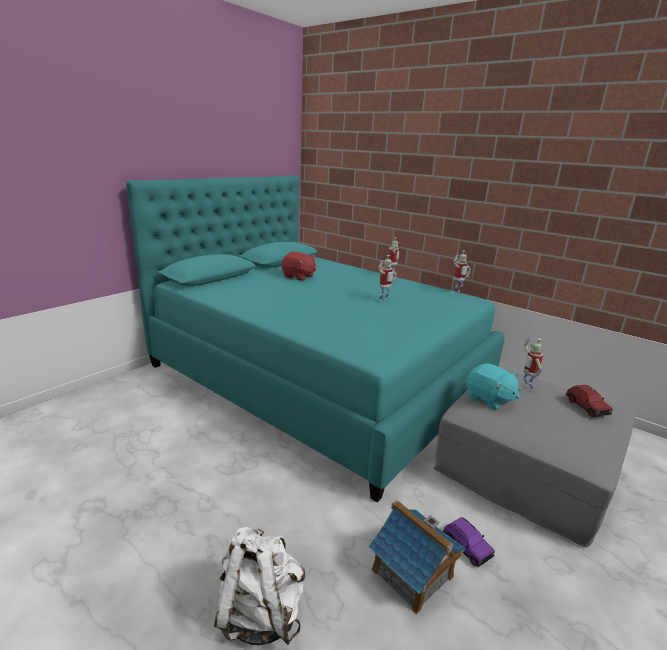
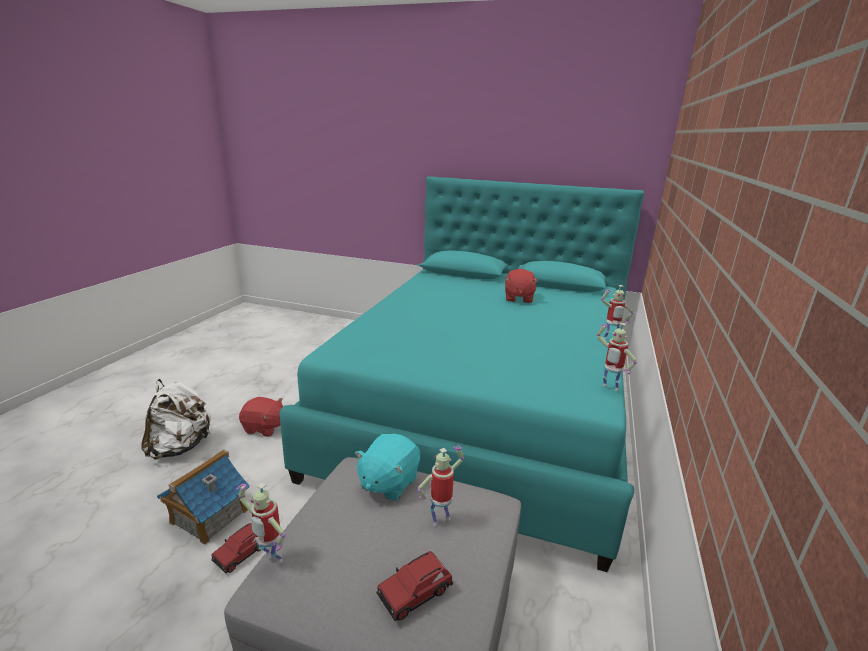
camera: 70 degrees right, 0 degrees up
toy robot [378,255,397,301] -> toy robot moved to [237,483,286,563]
purple toy car [443,517,495,567] -> red toy car [211,523,261,573]
none -> red plush toy [239,397,283,437]

